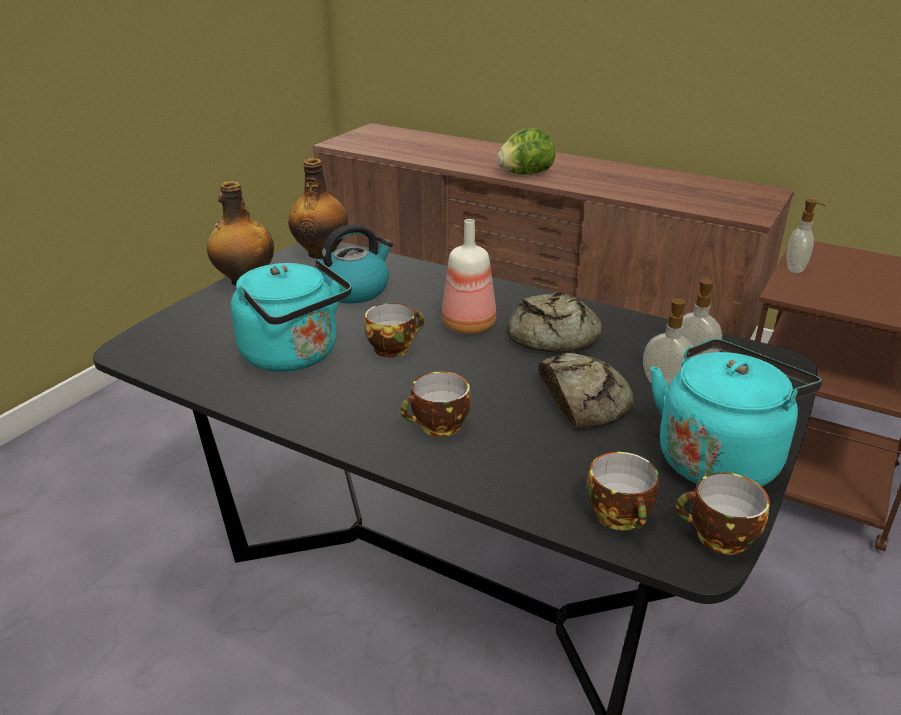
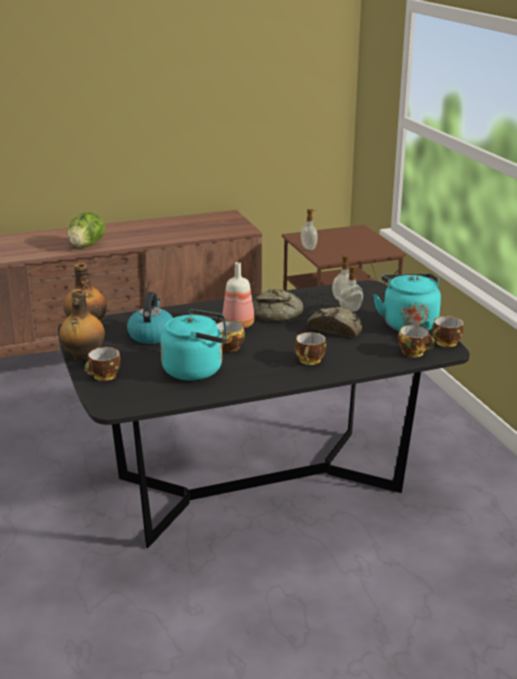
camera: 50 degrees left, 5 degrees down
none -> cup [85,347,121,381]

